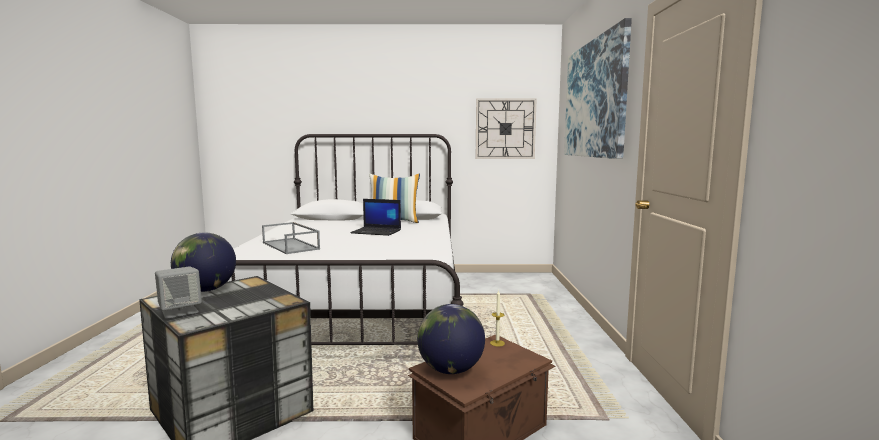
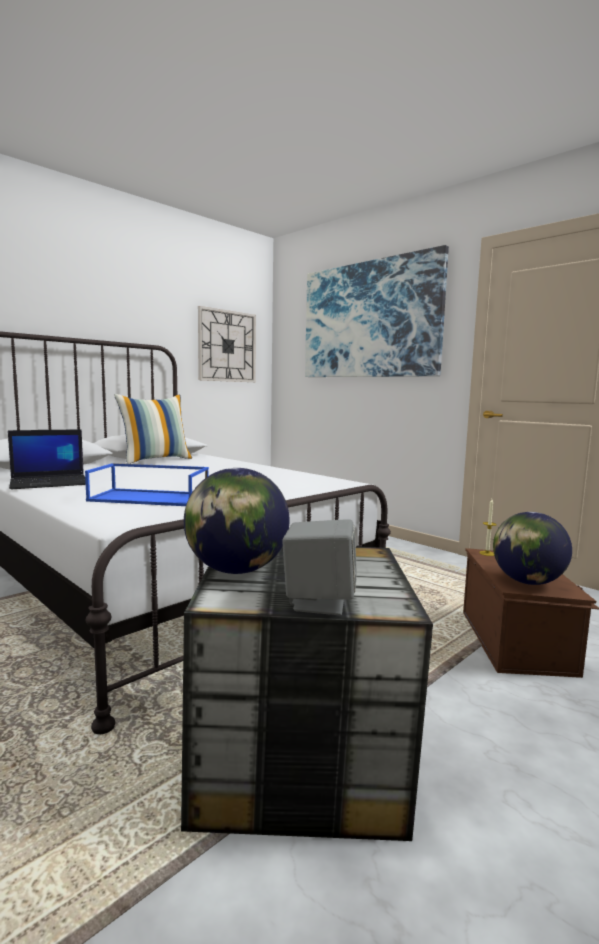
camera: 45 degrees left, 0 degrees up
grey tray [262,222,320,254] -> blue tray [85,463,209,506]
laptop [350,199,401,236] -> laptop moved to [8,429,86,489]

